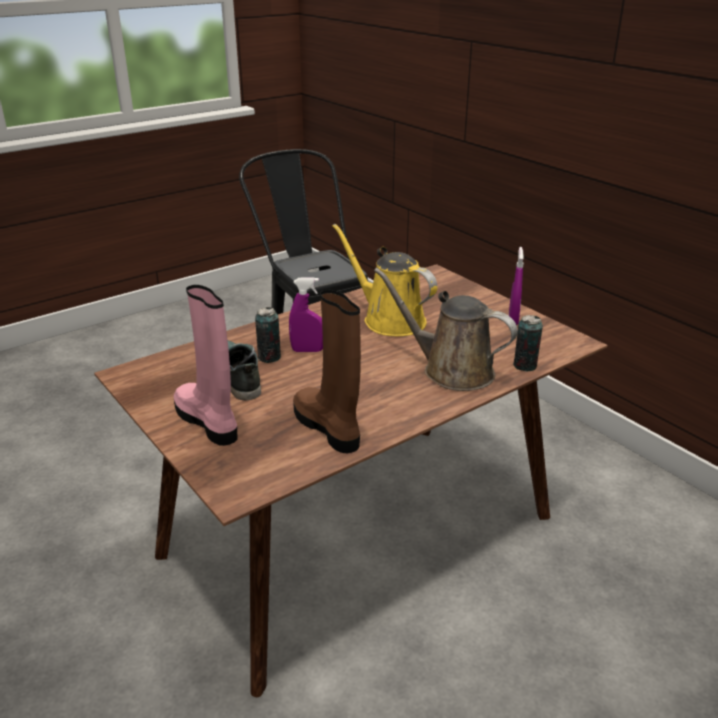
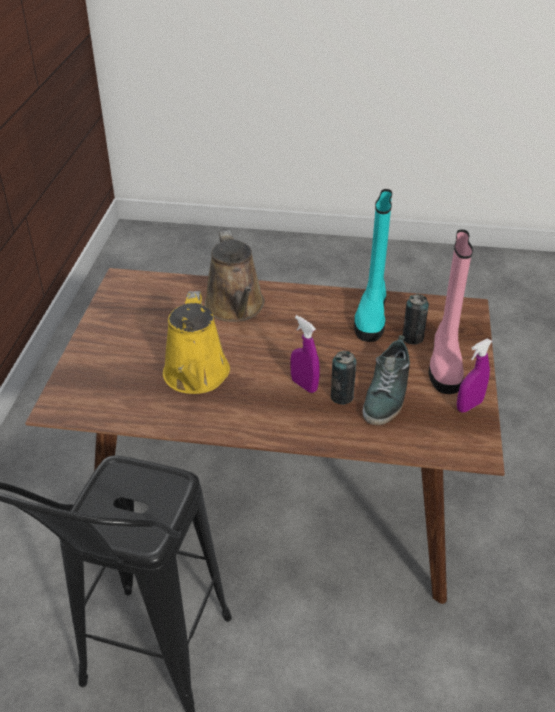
camera: 135 degrees left, 10 degrees up
brown boot [293,290,361,453] -> turquoise boot [354,189,392,342]
purple spray bottle [509,247,524,325] -> purple spray bottle moved to [457,339,493,412]
can [513,315,543,372] -> can moved to [402,294,429,345]

